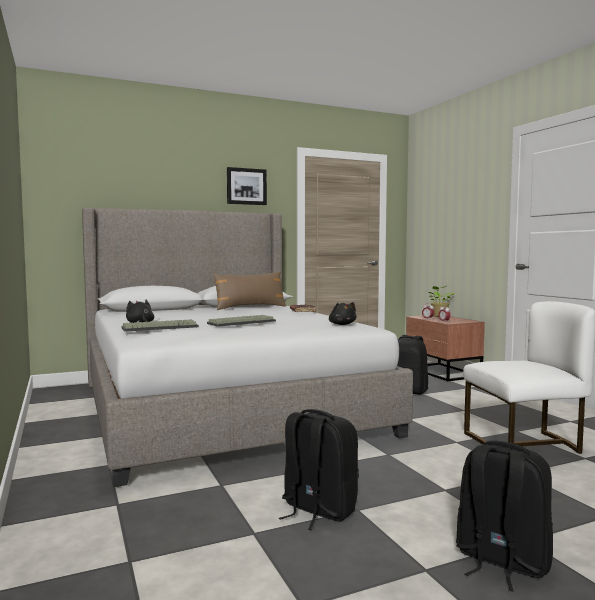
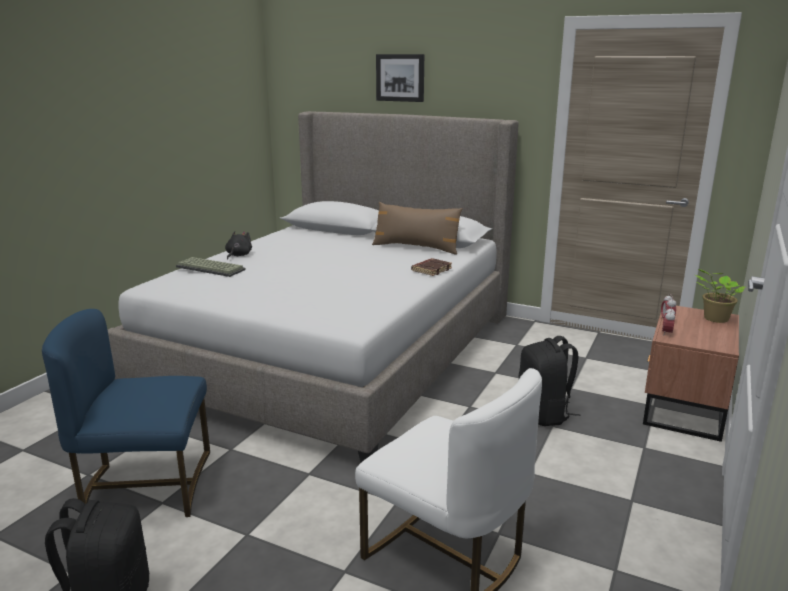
camera: 50 degrees right, 15 degrees up
keyboard [207,315,276,327] -> none
picture [227,167,267,205] -> picture moved to [376,54,424,102]
black backpack [279,409,359,530] -> blue chair [42,309,210,517]
black plush toy [329,302,356,325] -> none

